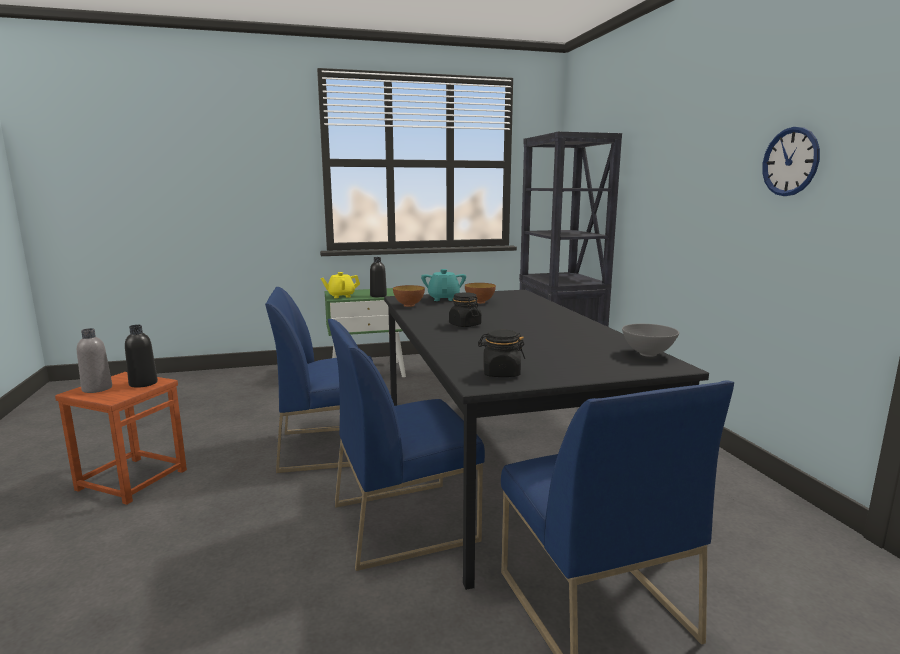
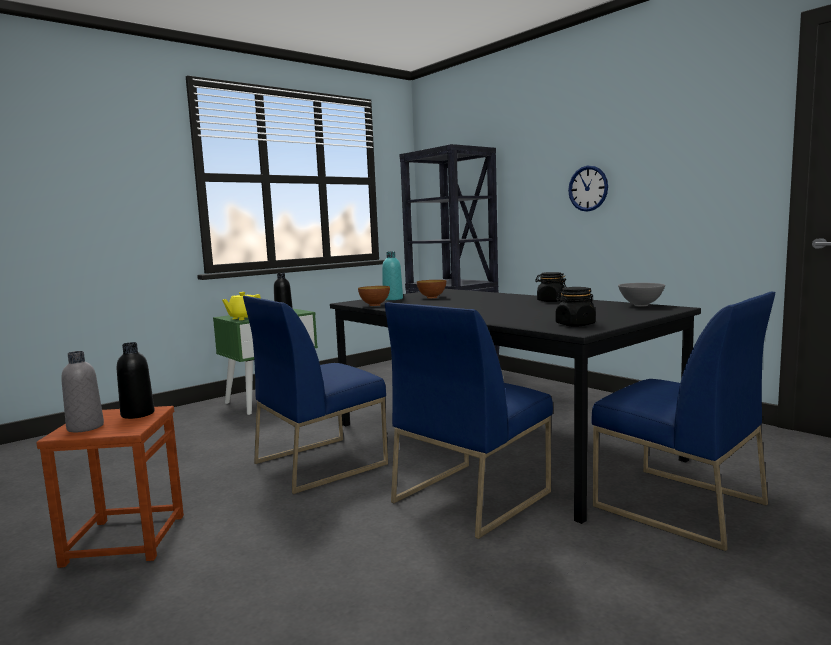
camera: 25 degrees left, 5 degrees down
turquoise teapot [421,269,466,301] -> turquoise bottle [382,251,403,300]
black jar [449,292,482,327] -> black jar moved to [535,272,566,302]
wall clock [762,127,820,196] -> wall clock moved to [568,166,608,212]

